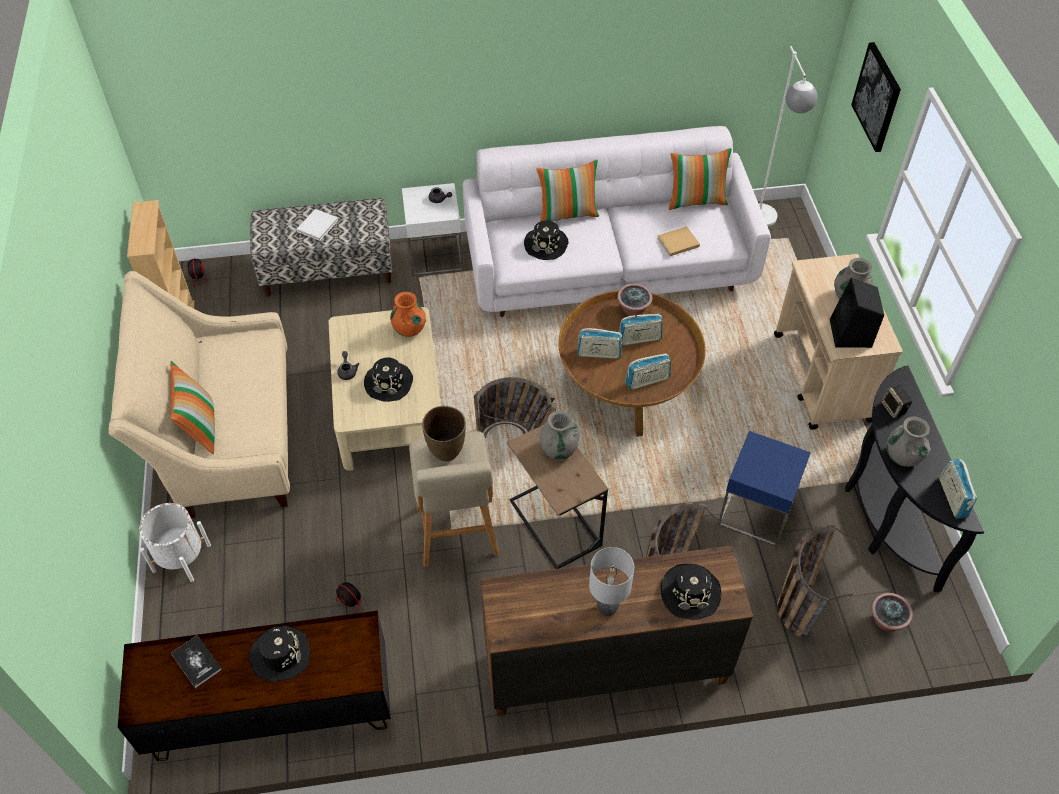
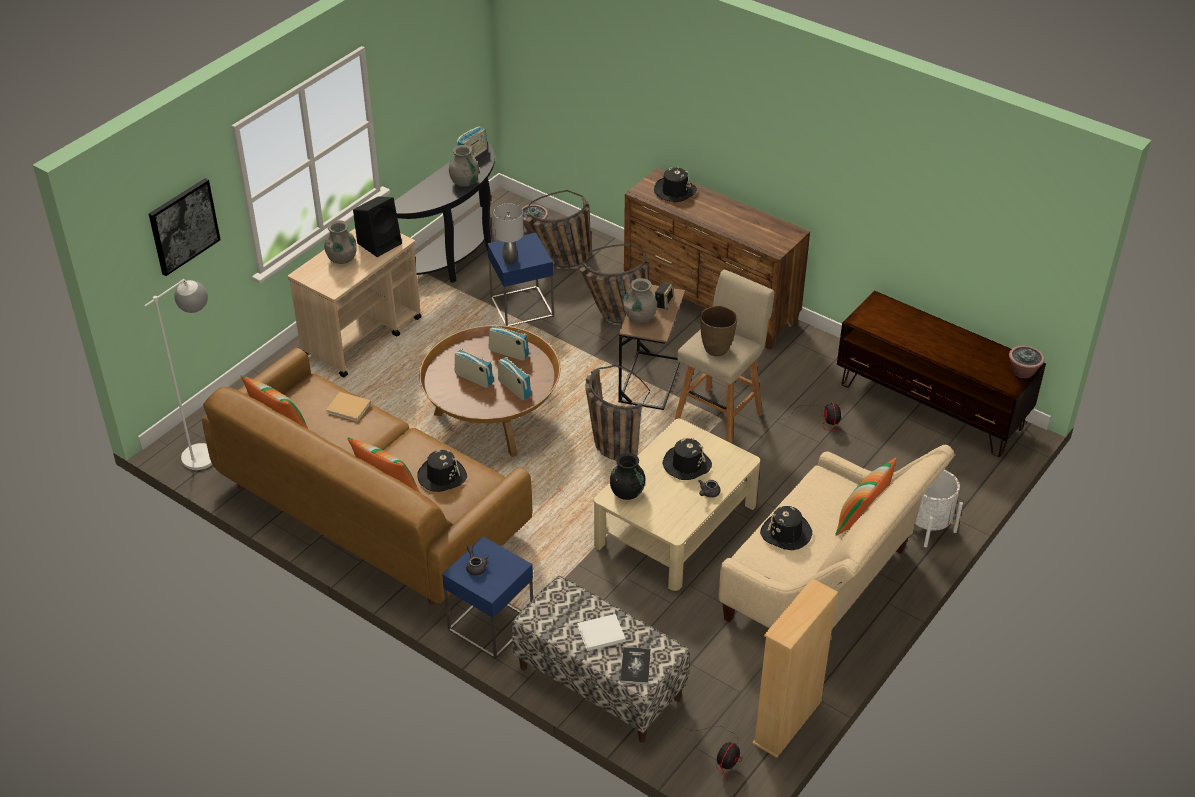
camera: 135 degrees left, 10 degrees down
book [171,635,222,688] -> book moved to [621,647,651,685]
black hat [249,625,310,681] -> black hat moved to [760,506,812,550]
orange vase [390,292,426,337] -> black vase [610,452,645,500]
white side table [402,183,463,276] -> blue side table [442,536,533,659]
white sofa [463,126,771,317] -> brown sofa [202,348,532,605]
grey table lamp [589,547,634,616] -> grey table lamp moved to [494,204,524,265]
potted plant [617,284,653,317] -> potted plant moved to [1009,345,1045,378]
speaker [881,385,912,418] -> speaker moved to [655,282,674,310]

